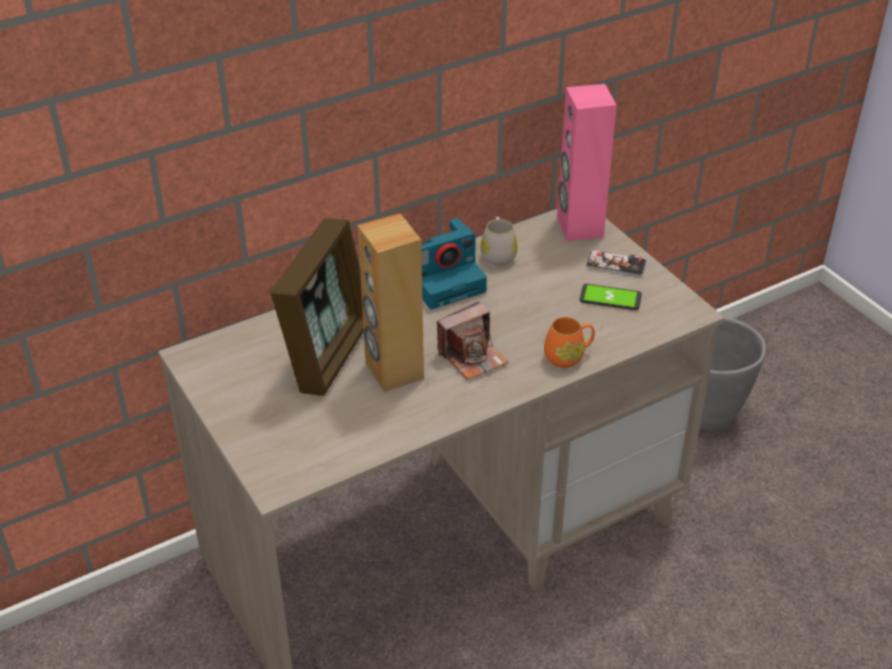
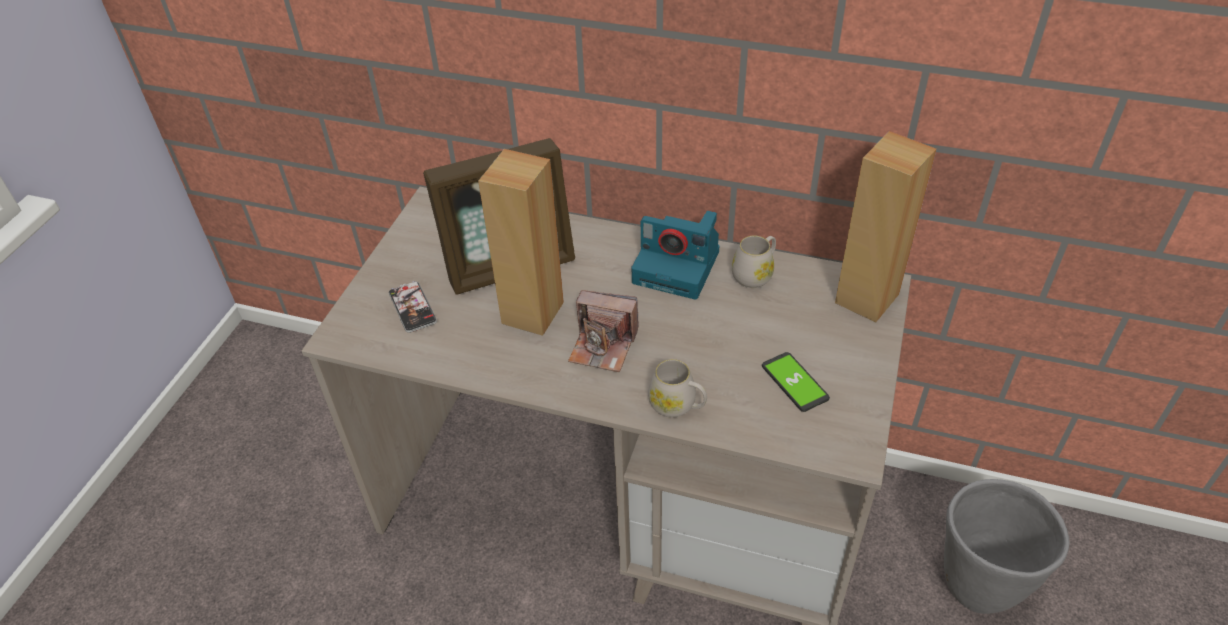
camera: 50 degrees right, 5 degrees up
orange mug [544,317,595,368] -> white mug [648,359,707,418]
pink speaker [557,84,617,241] -> brown speaker [835,131,936,322]
phone [586,249,647,277] -> phone moved to [389,281,437,333]

